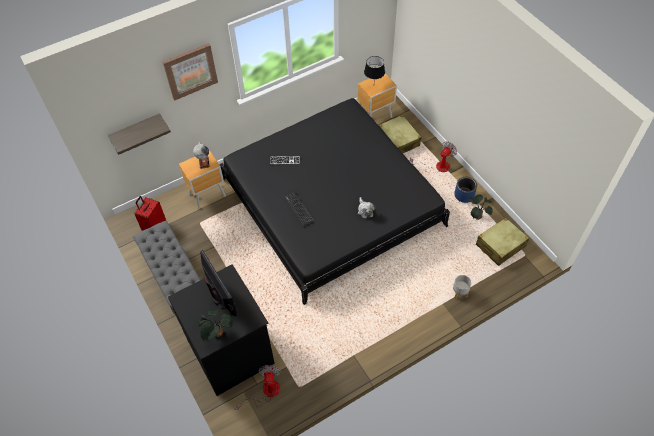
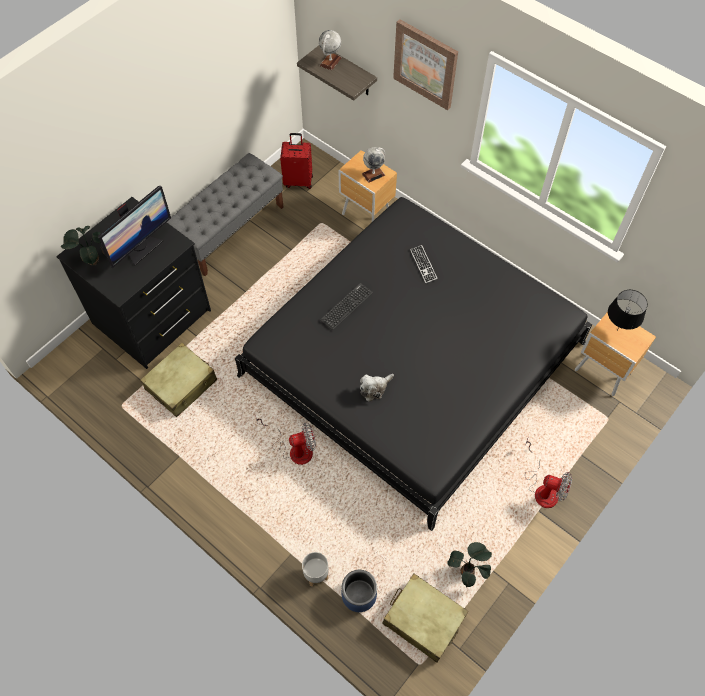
camera: 70 degrees right, 5 degrees up
fan [234,365,281,410] -> fan moved to [255,415,316,465]
beige suitcase [378,115,422,153] -> beige suitcase moved to [140,343,217,417]
blue planter [454,177,477,203] -> blue planter moved to [342,570,377,612]
none -> globe [319,30,341,71]

